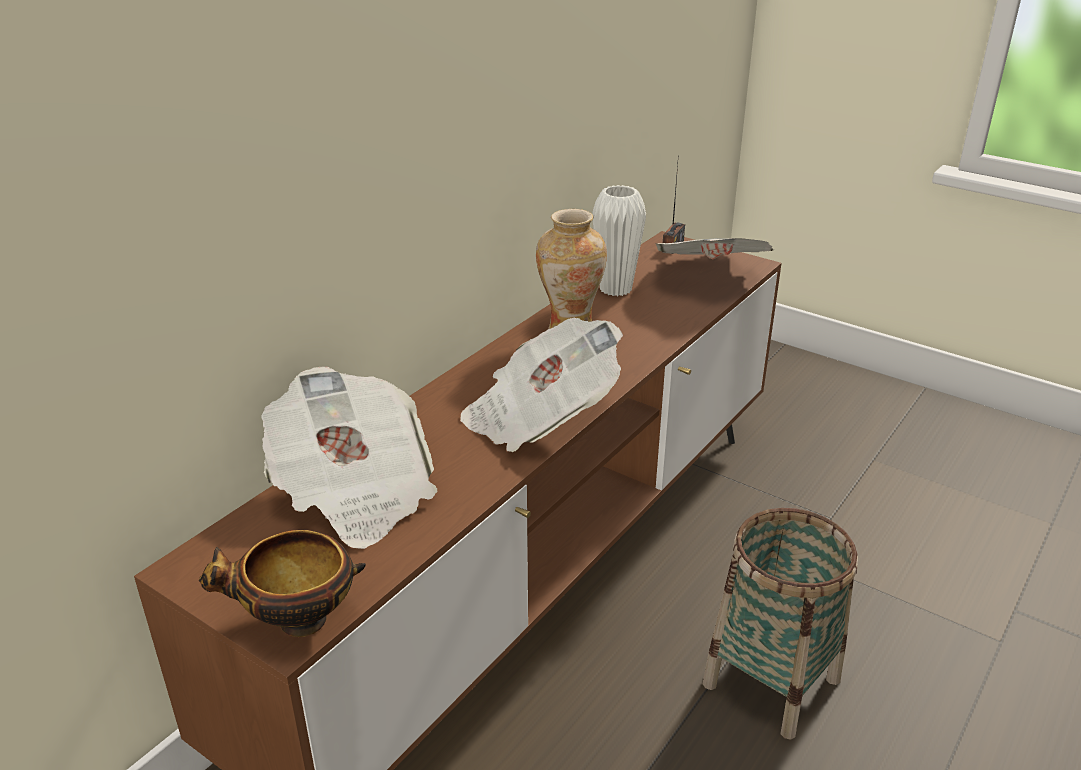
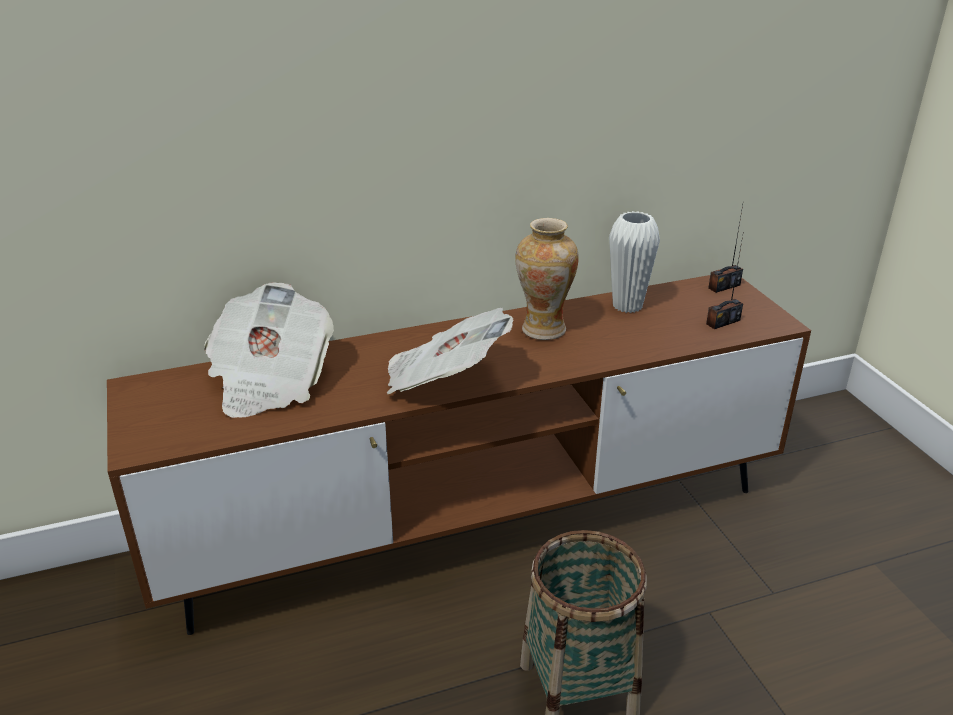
camera: 35 degrees right, 0 degrees up
bowl [199,530,366,637] -> none
newspaper [656,238,774,259] -> radio [706,236,743,329]

